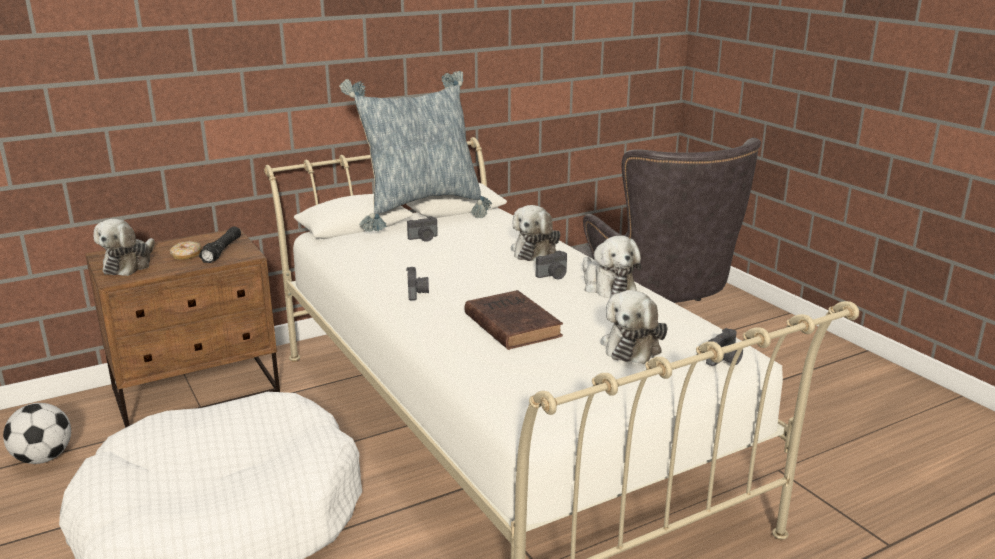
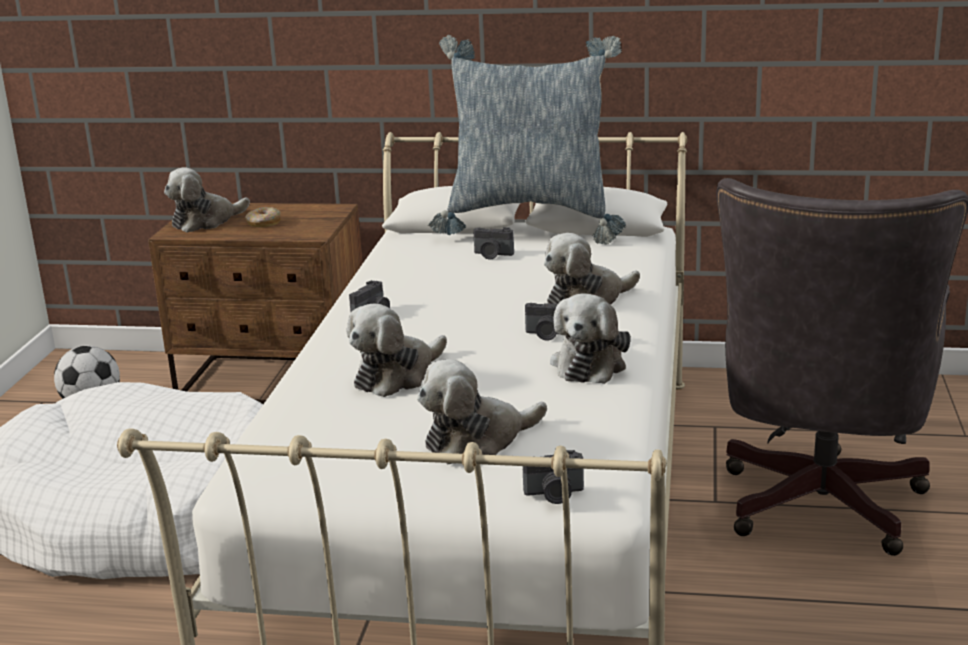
camera: 40 degrees right, 0 degrees up
black flashlight [199,226,241,263] -> none
brown book [465,290,563,350] -> plush toy [346,304,447,397]

